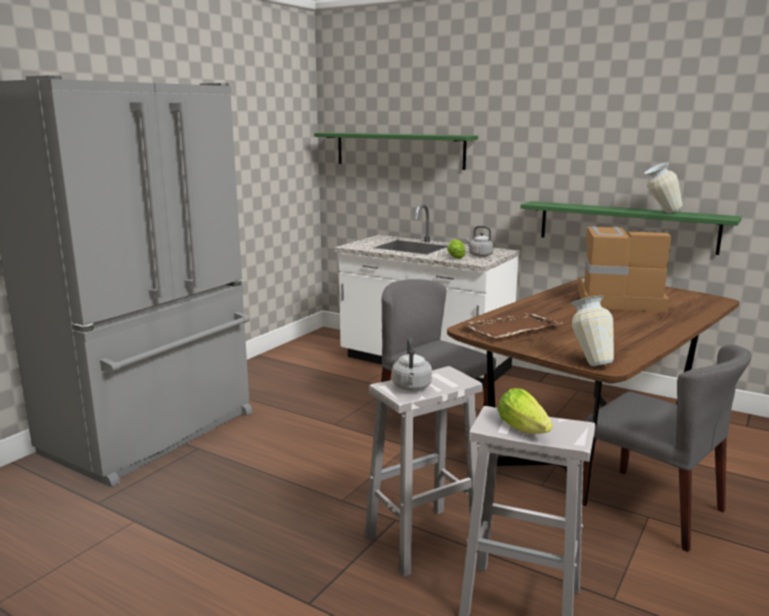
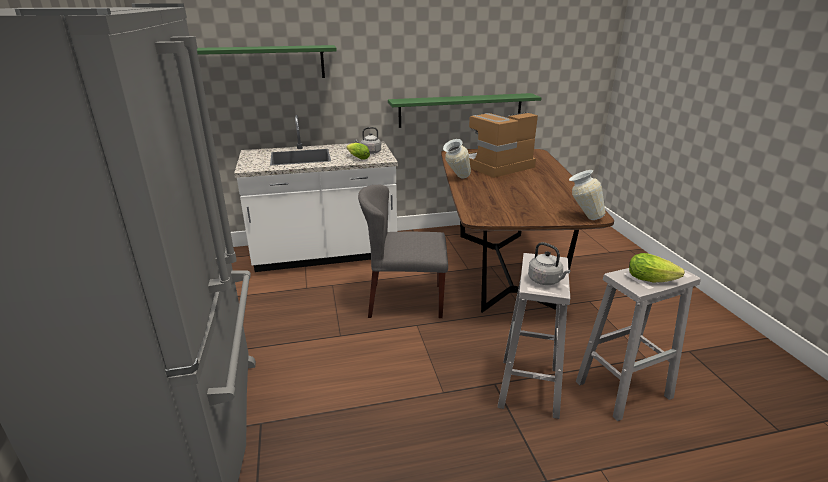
camera: 45 degrees left, 10 degrees up
brown tray [461,312,564,338] -> none
grey chair [582,344,751,552] -> none
vase [644,162,683,213] -> vase moved to [443,139,471,178]

